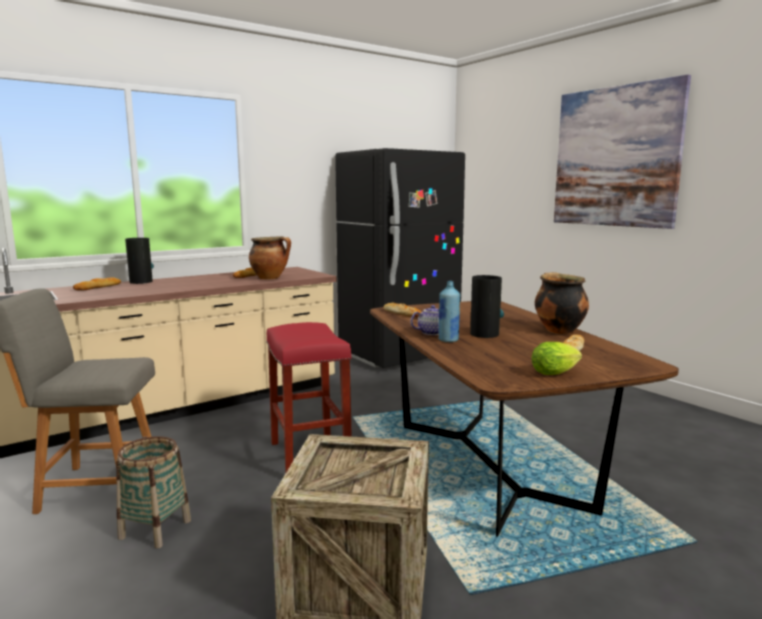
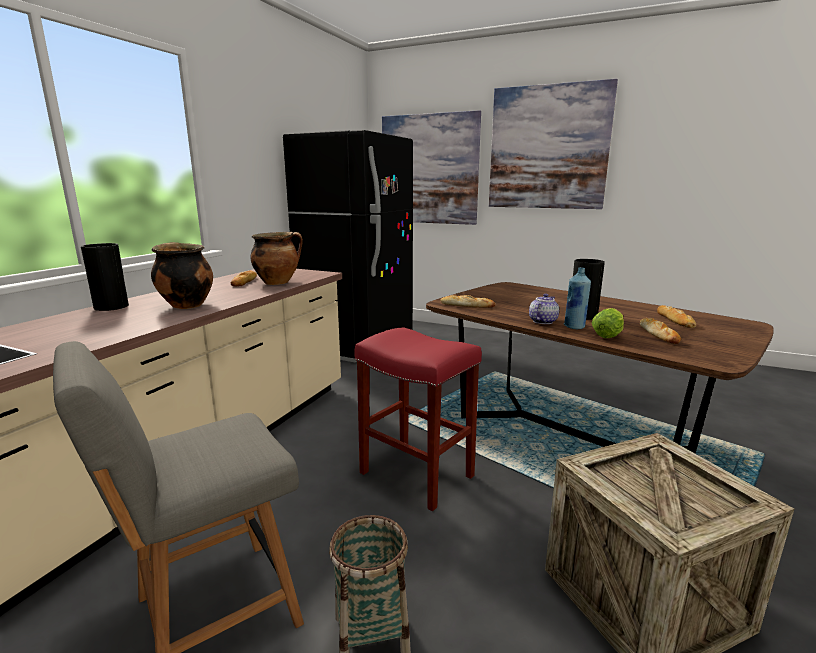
camera: 30 degrees left, 5 degrees up
bread [73,277,121,291] -> bread moved to [640,318,681,344]
lettuce [532,342,582,375] -> lettuce moved to [591,308,624,338]
cooking pot [535,272,589,334] -> cooking pot moved to [151,242,213,309]
none -> picture [382,110,481,225]

